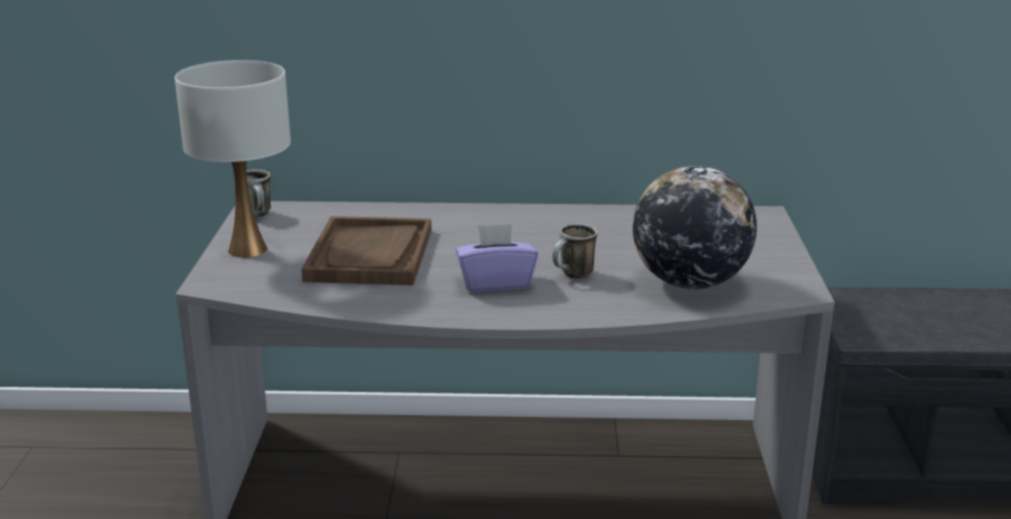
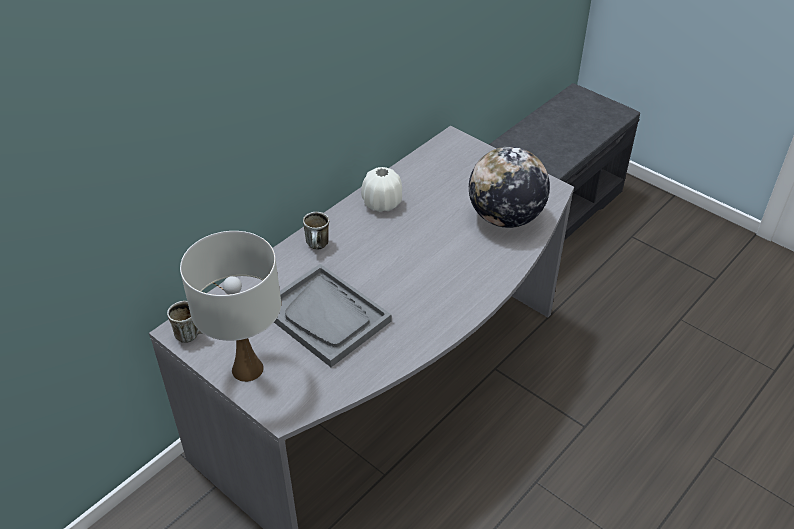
camera: 50 degrees left, 20 degrees up
brown tray [301,216,432,285] -> grey tray [274,264,391,367]
purple tissue box [456,224,538,292] -> none
mug [552,223,597,279] -> mug moved to [303,212,329,250]
none -> white vase [361,167,402,212]

